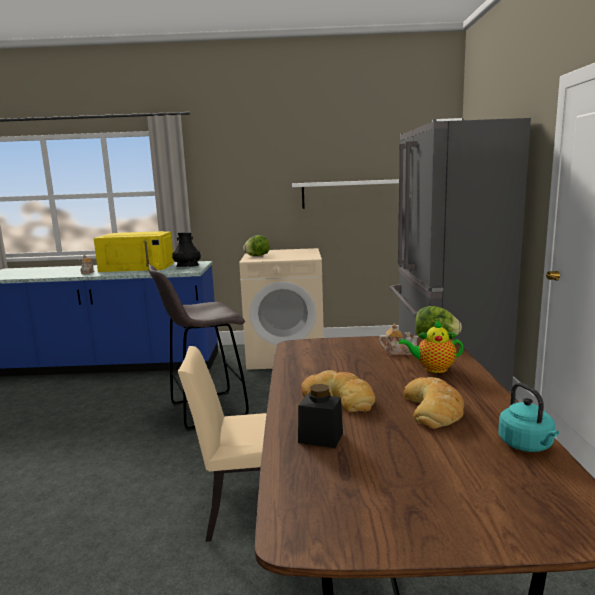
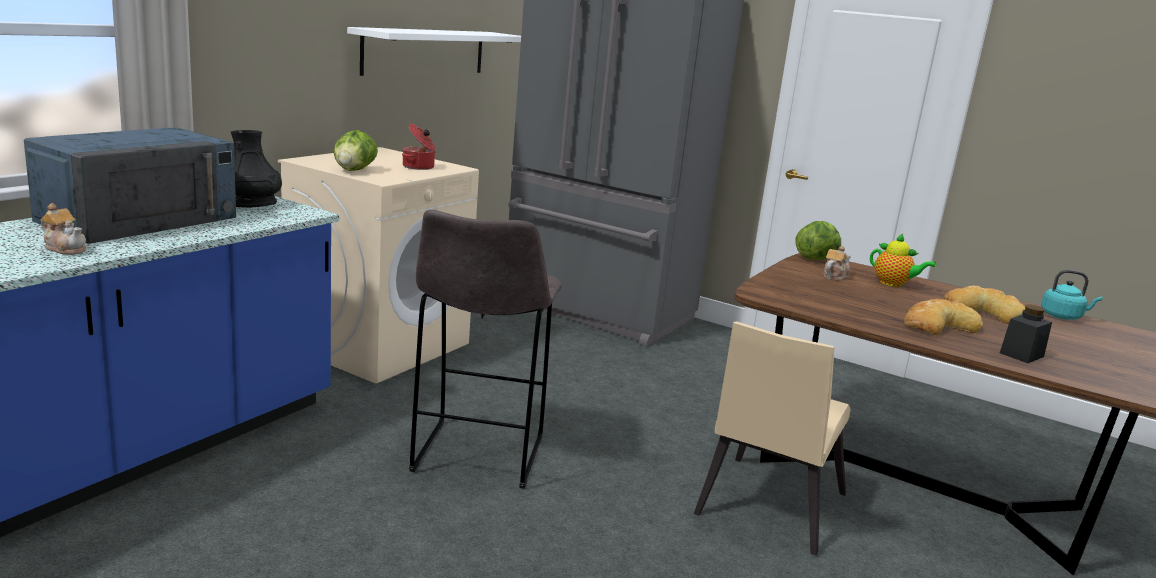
camera: 60 degrees left, 5 degrees up
yellow microwave [94,231,174,272] -> blue microwave [24,127,236,244]
teapot [398,319,464,373] -> teapot turned 90 degrees counterclockwise [870,234,936,287]
none -> cooking pot [402,124,436,170]

